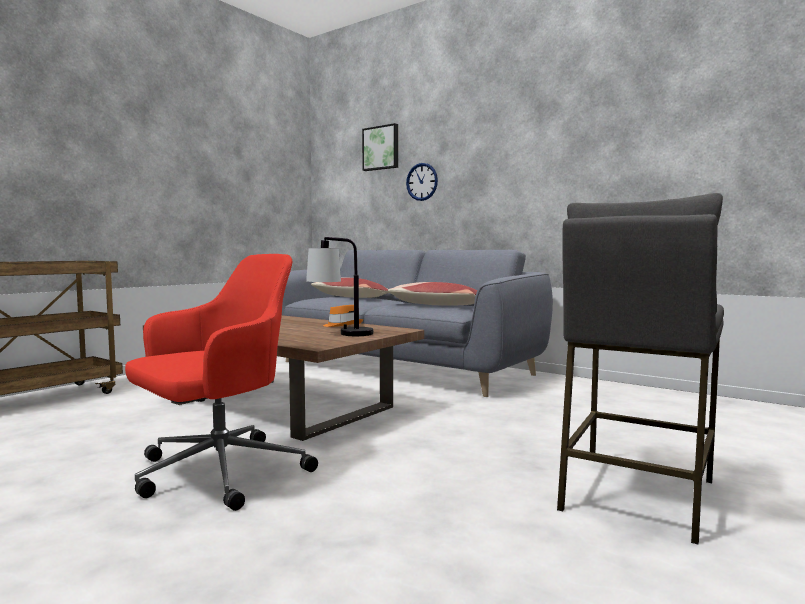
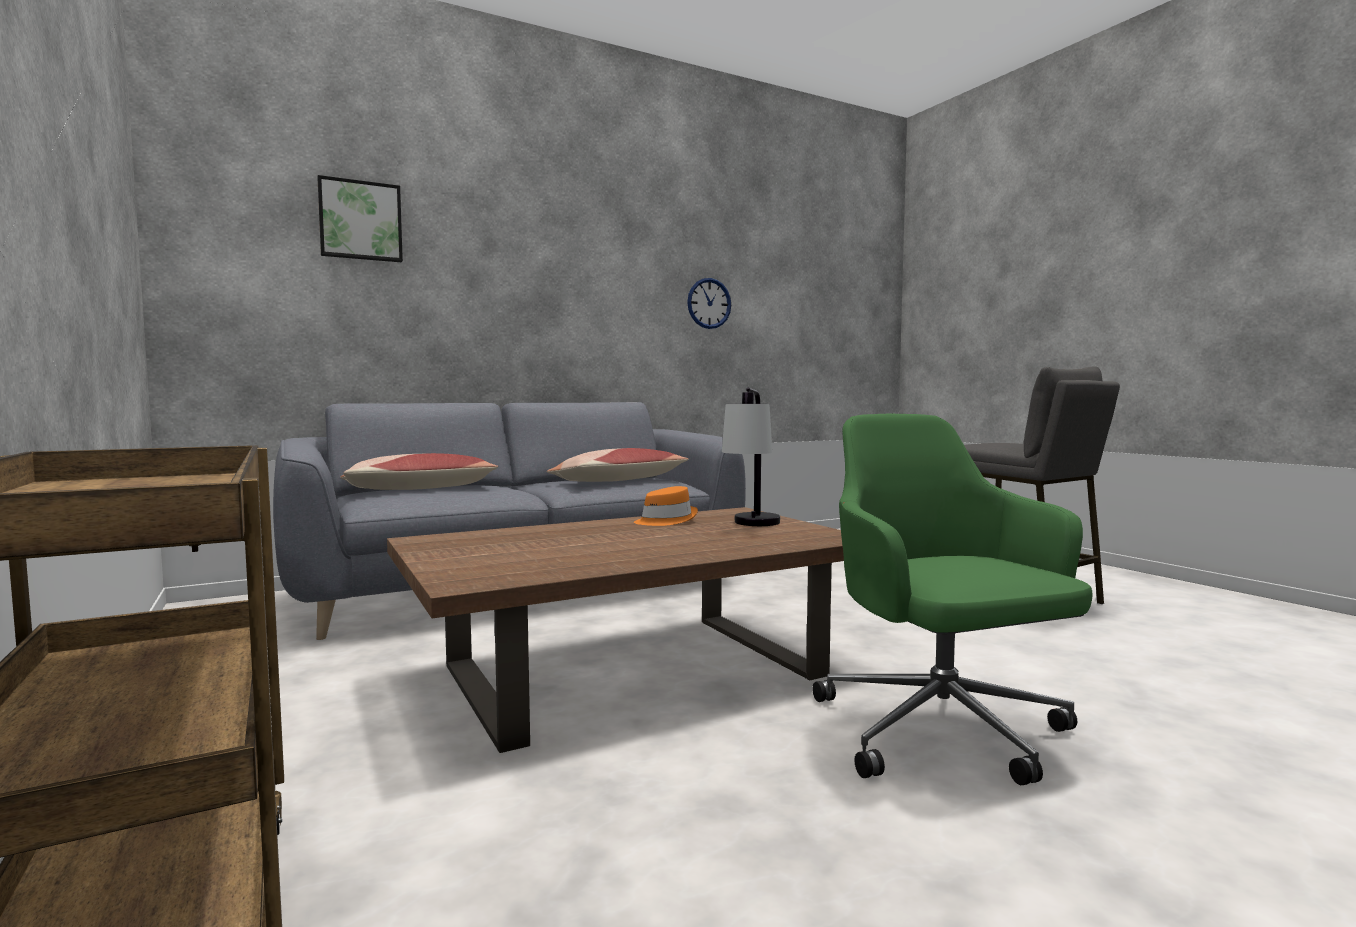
camera: 65 degrees left, 0 degrees up
red office chair [125,254,318,511] -> green office chair [813,414,1093,785]
wall clock [406,163,438,201] -> wall clock moved to [687,278,731,329]

